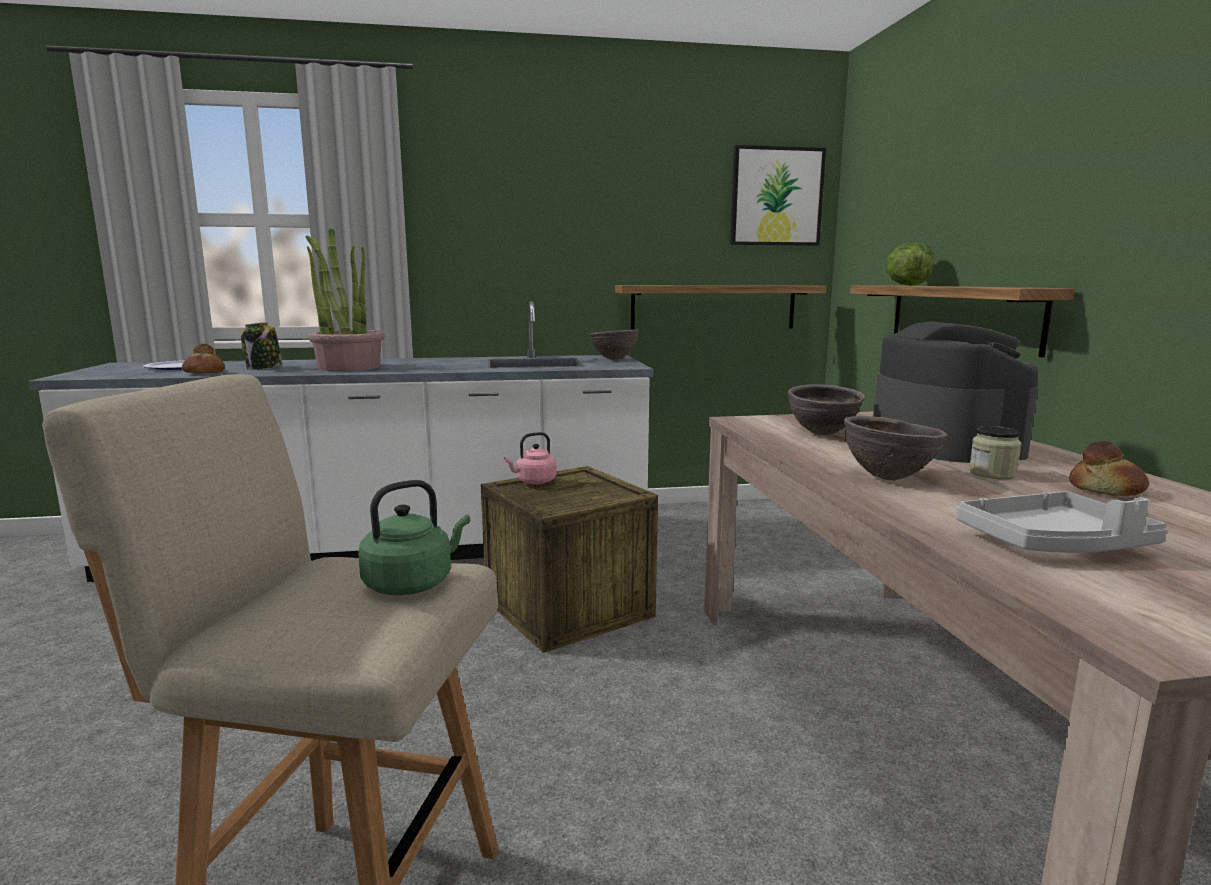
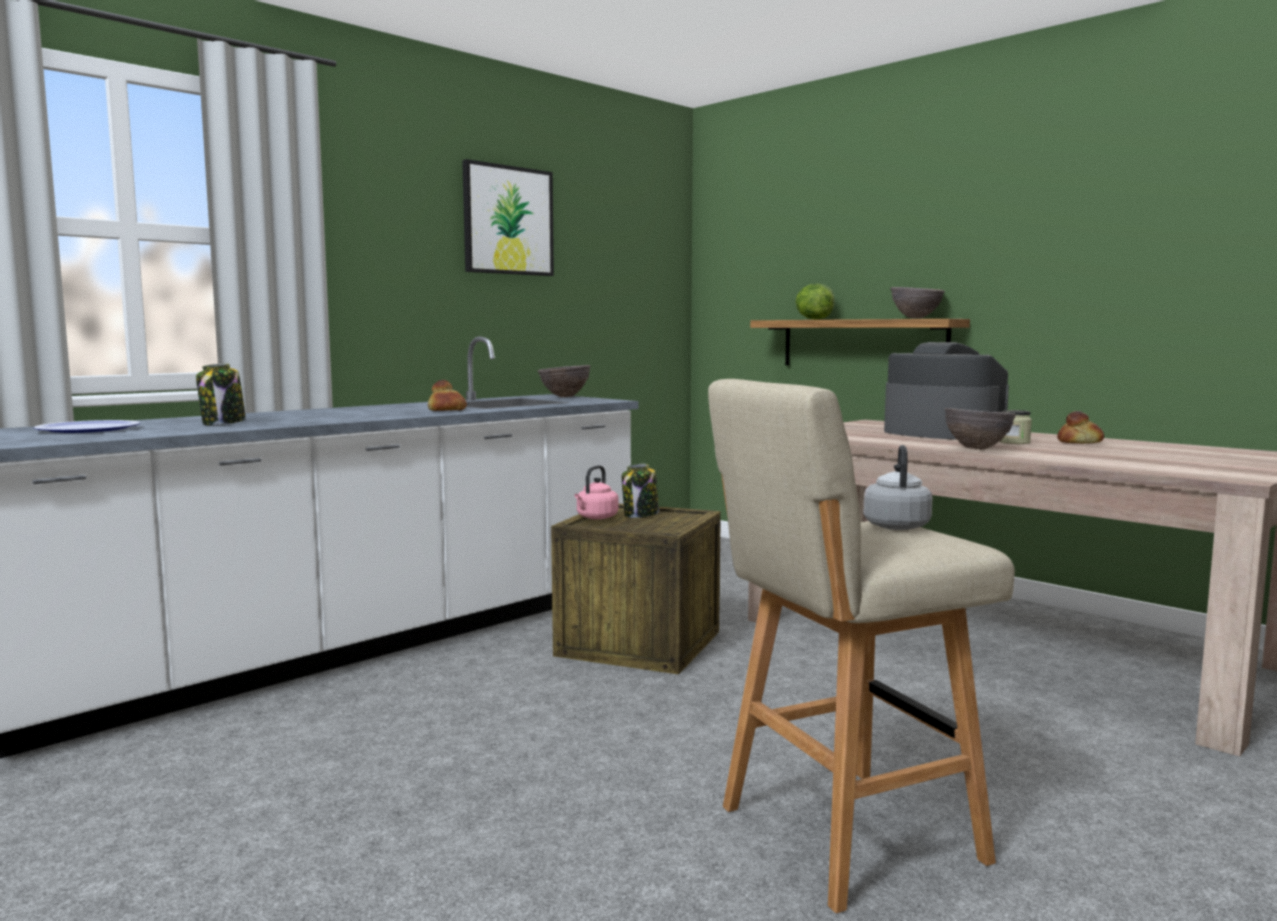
camera: 35 degrees left, 5 degrees down
bread [182,344,225,373] -> bread moved to [428,380,467,411]
potted plant [306,228,385,371] -> none
green kettle [358,480,470,595] -> grey kettle [863,445,933,530]
shelf [615,285,826,330] -> none
picture [730,145,826,246] -> picture moved to [462,159,554,276]
brown bowl [788,384,865,436] -> brown bowl moved to [890,287,945,319]
grey tray [956,491,1167,553] -> none
none -> jar [622,464,659,518]

